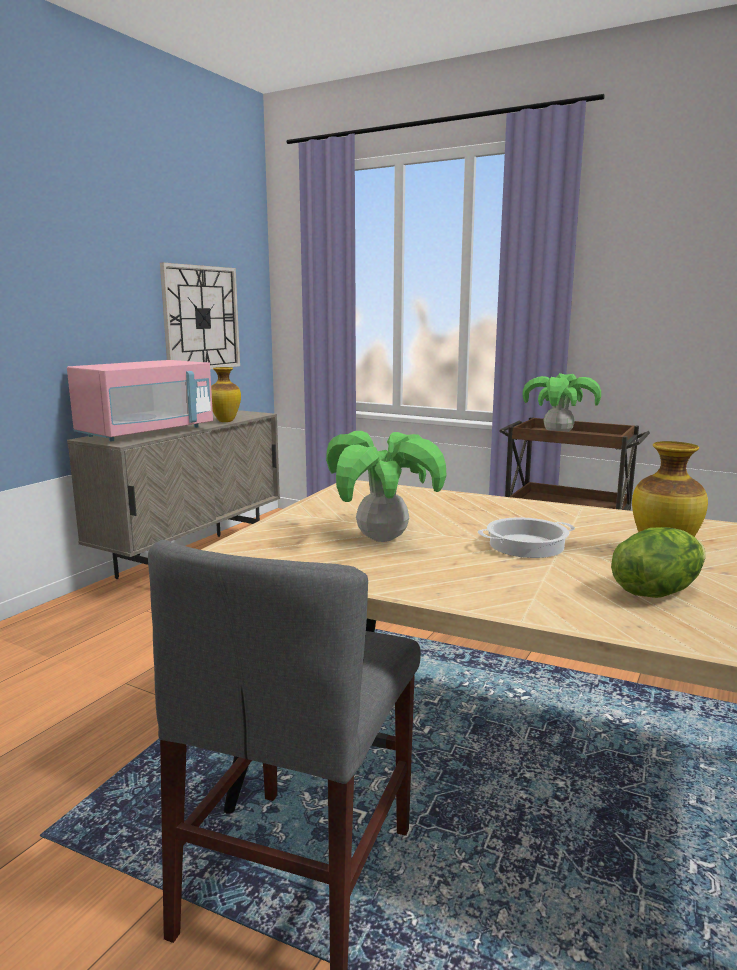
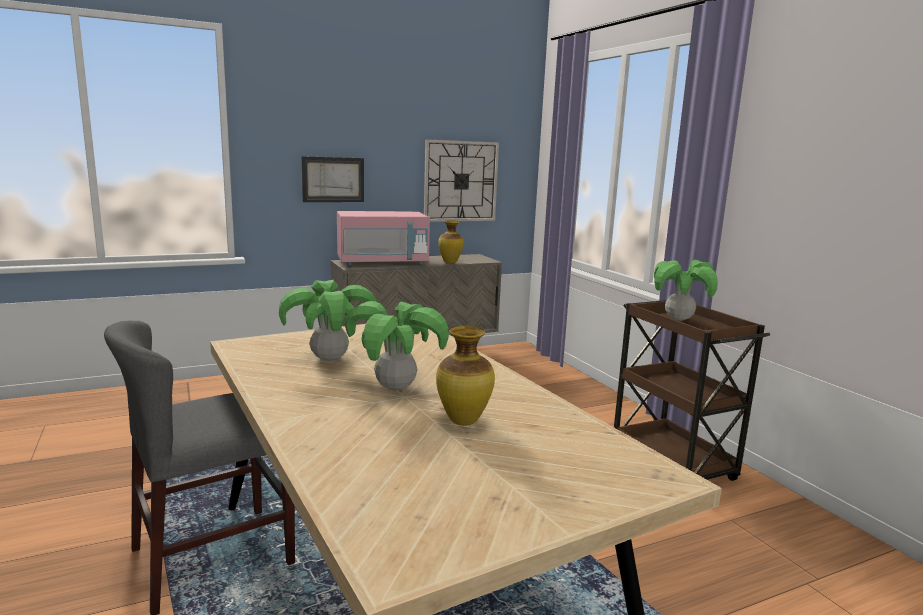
camera: 35 degrees right, 0 degrees up
cooking pot [478,518,575,558] -> potted plant [345,301,449,390]
lettuce [611,527,706,598] -> none
none -> picture [301,156,364,202]

